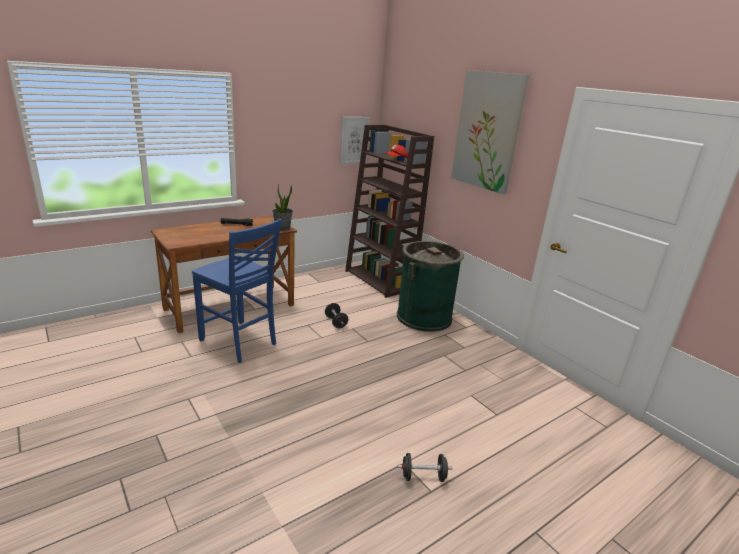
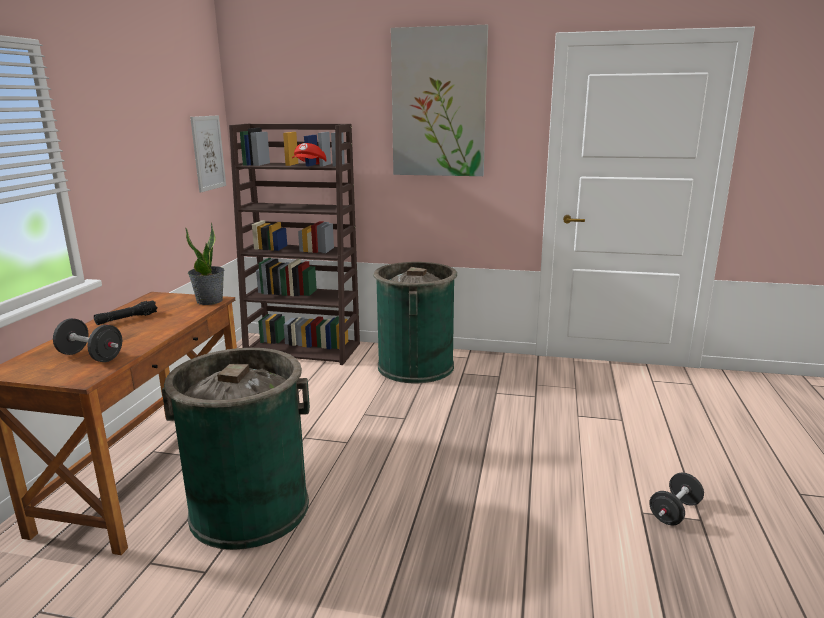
camera: 40 degrees left, 5 degrees down
blue chair [192,219,282,363] -> green trash can [162,348,310,550]
black dumbbell [325,303,348,328] -> black dumbbell moved to [53,318,122,362]

